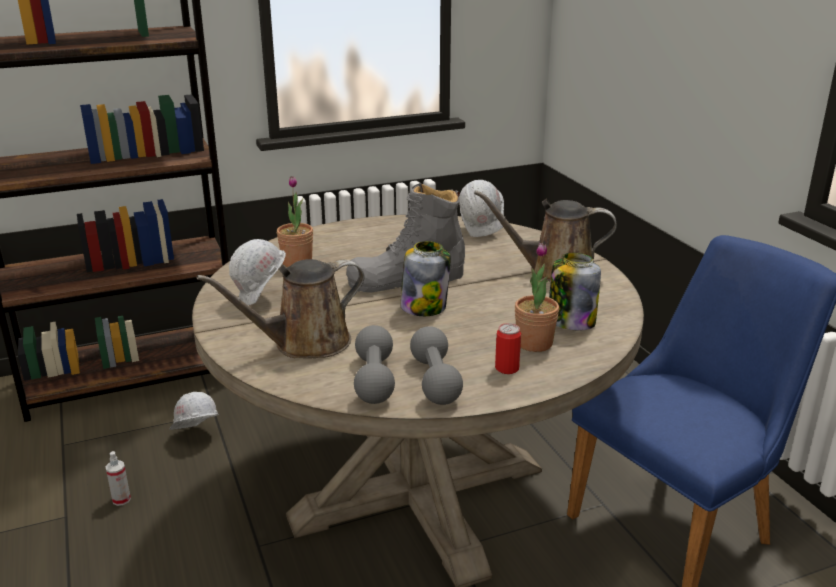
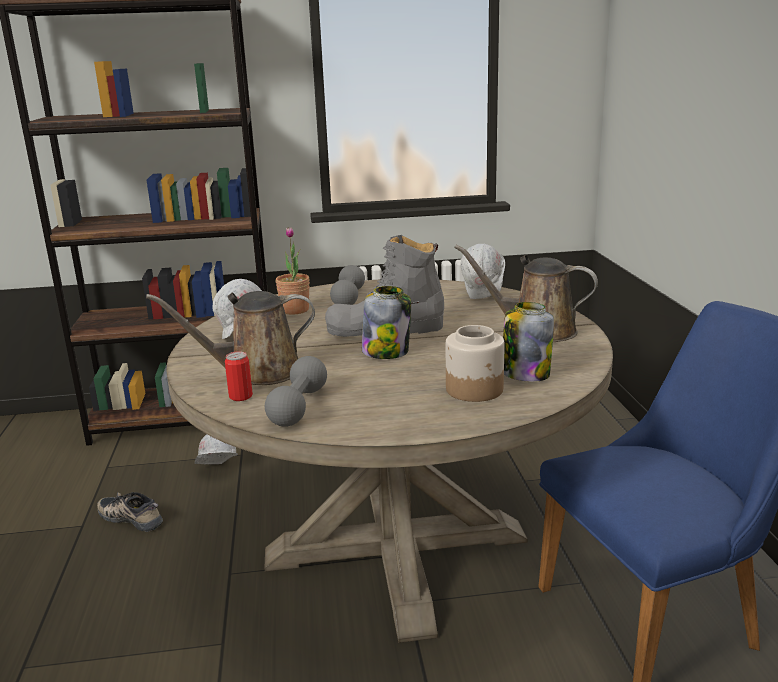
camera: 15 degrees right, 5 degrees down
spray bottle [106,451,131,506] -> shoe [97,492,163,532]
grey dumbbell [410,326,463,405] -> grey dumbbell moved to [330,265,365,305]
can [495,323,521,374] -> can moved to [225,351,253,401]
potted plant [515,243,559,352] -> jar [446,325,505,402]

